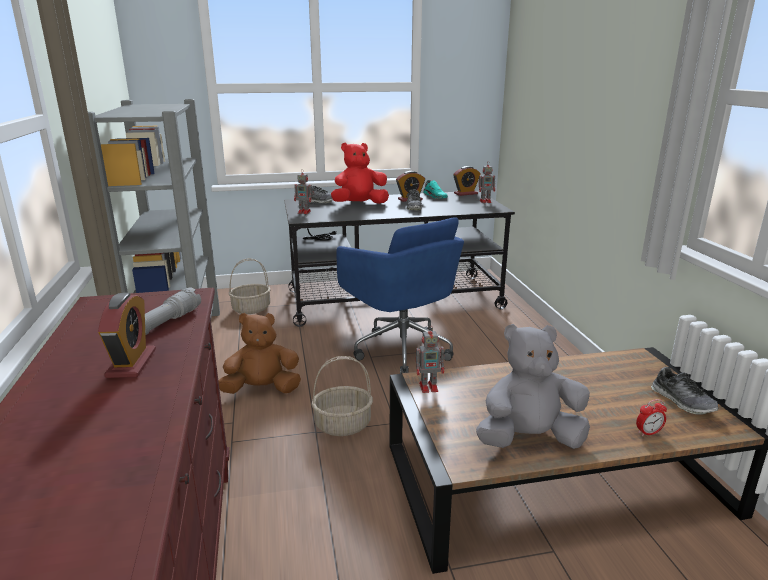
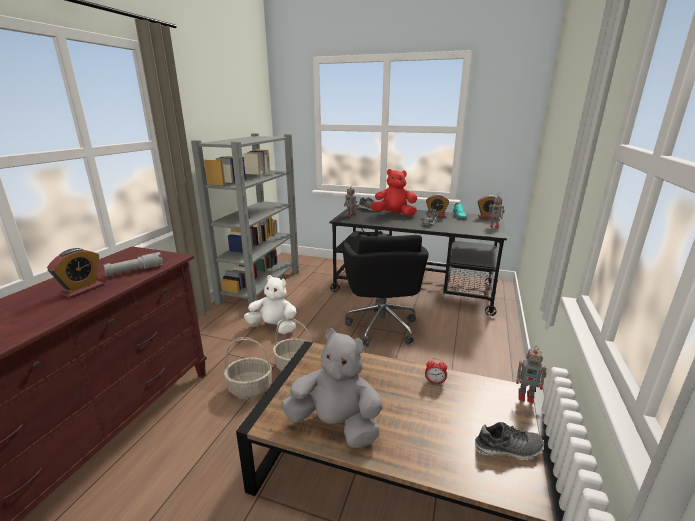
camera: 30 degrees right, 0 degrees up
brown plush toy [219,313,301,394] -> white plush toy [244,275,297,334]
basket [229,258,271,314] -> basket moved to [224,337,272,398]
blue office chair [336,217,464,374] -> black office chair [342,235,429,347]
toy robot [416,326,445,393] -> toy robot moved to [516,346,547,403]
alarm clock [636,399,667,436] -> alarm clock moved to [425,358,447,385]
shoe [651,367,719,415] -> shoe turned 90 degrees counterclockwise [474,422,544,460]

